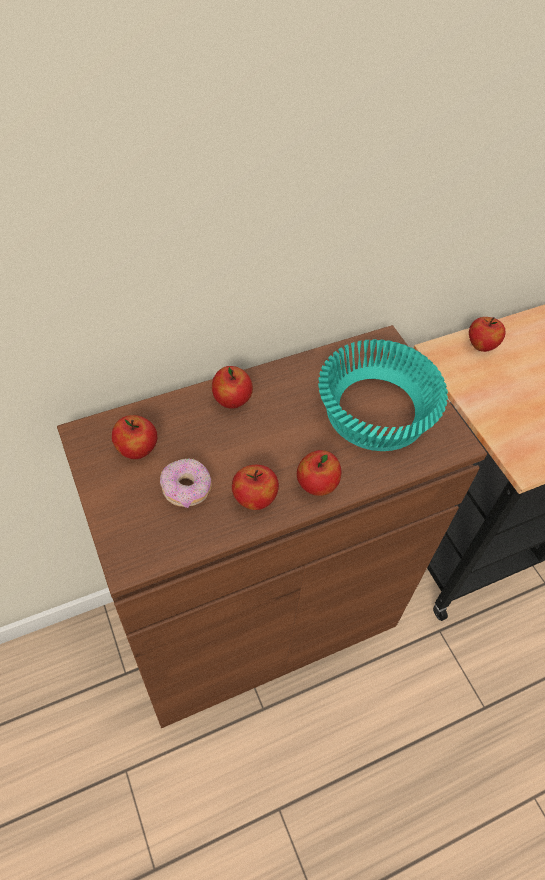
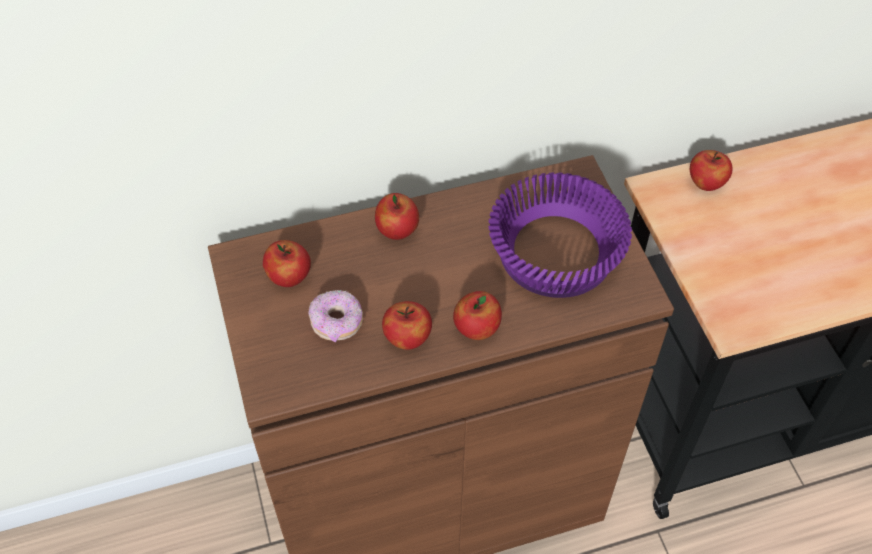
camera: 10 degrees right, 0 degrees up
turquoise bowl [318,339,448,451] -> purple bowl [488,173,632,298]

